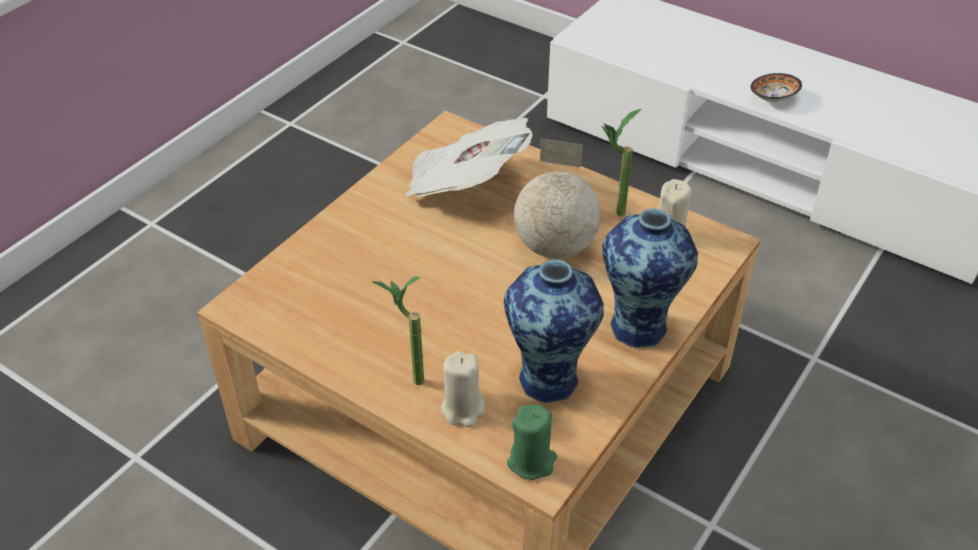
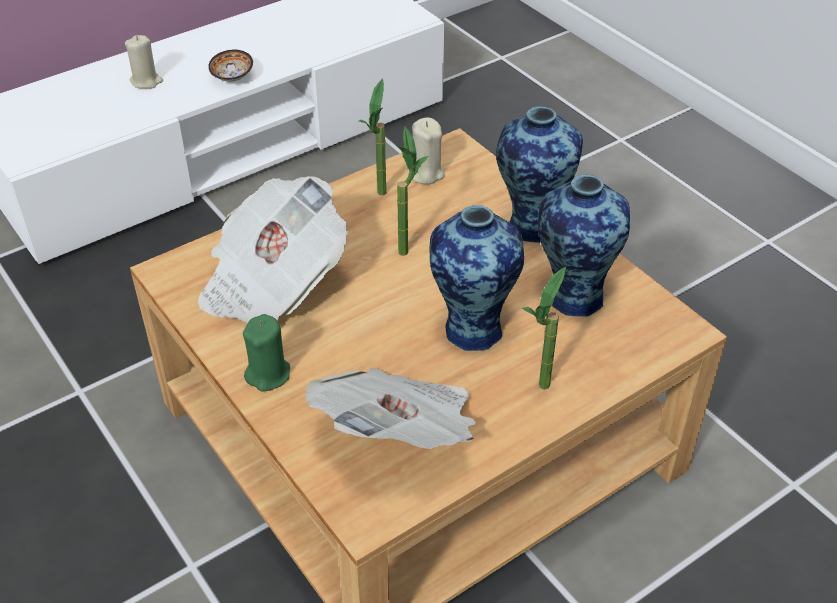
camera: 70 degrees left, 0 degrees up
beige candle [441,351,485,427] -> beige candle moved to [125,35,163,89]
green candle [507,405,557,480] -> green candle moved to [243,314,290,392]
globe [514,138,601,259] -> potted plant [396,126,428,256]
none -> newspaper [305,368,476,449]
none -> vase [429,205,524,351]

